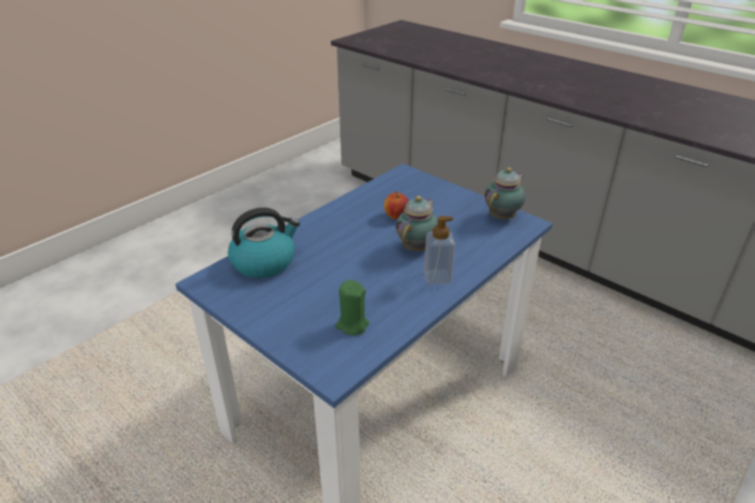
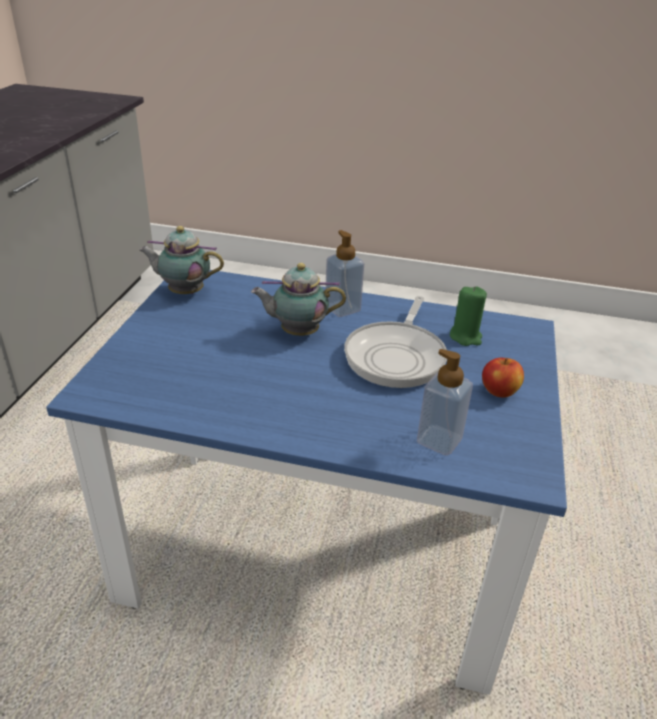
camera: 120 degrees left, 0 degrees up
kettle [228,207,300,278] -> soap dispenser [417,349,473,456]
apple [384,192,408,219] -> apple moved to [482,358,524,398]
none -> frying pan [344,296,447,388]

